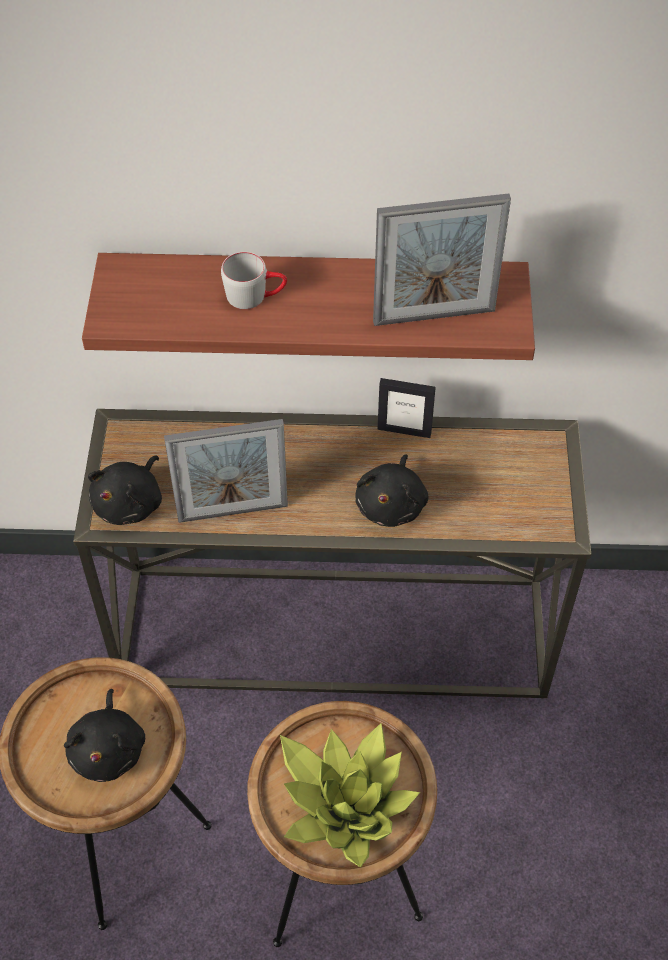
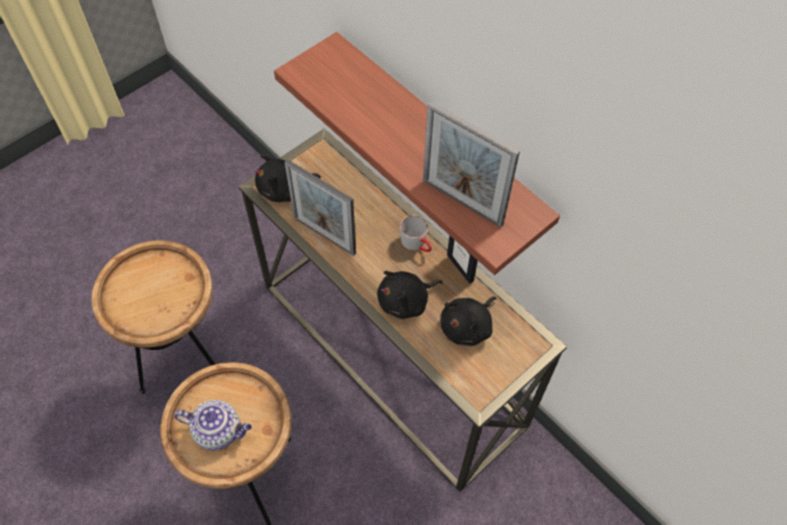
camera: 45 degrees right, 5 degrees up
black plush toy [64,689,145,782] -> black plush toy moved to [440,296,496,346]
grey mug [221,252,287,309] -> grey mug moved to [400,215,432,252]
potted plant [280,723,420,867] -> teapot [174,400,252,450]

